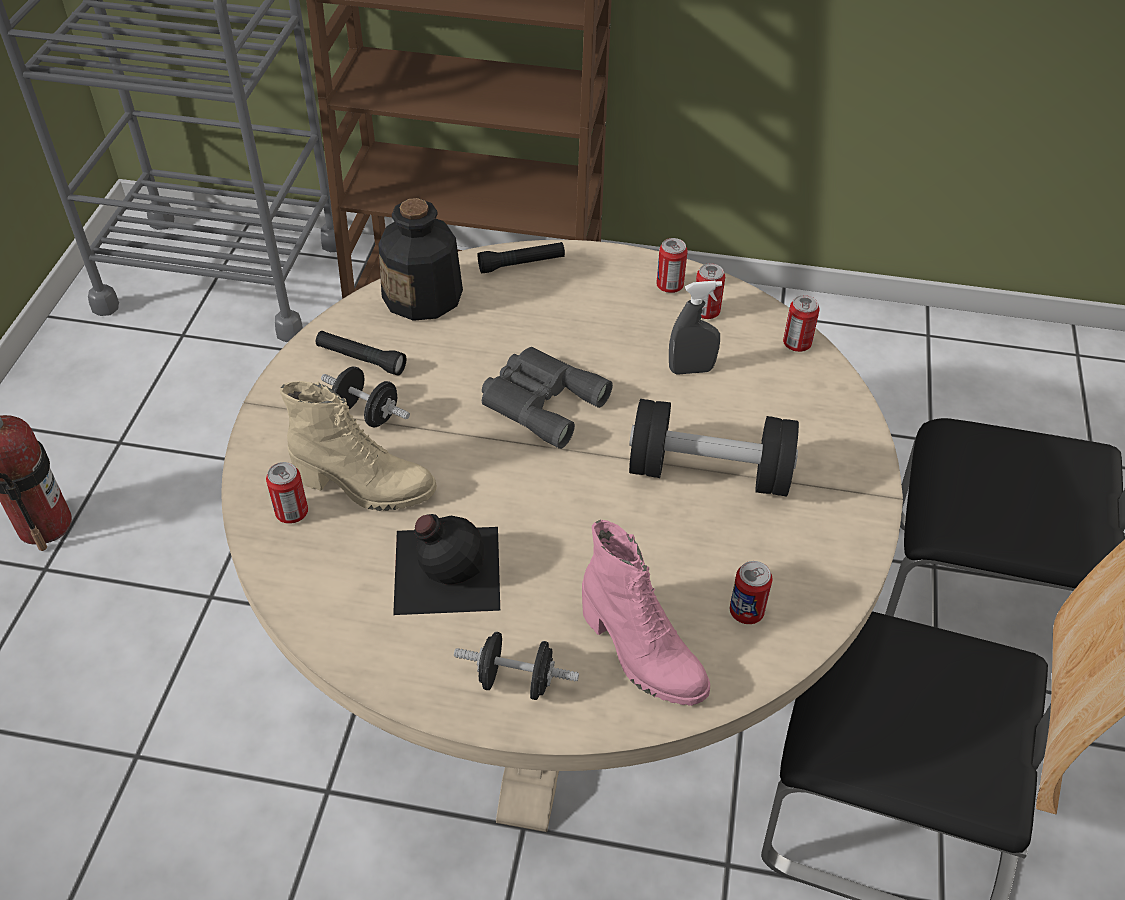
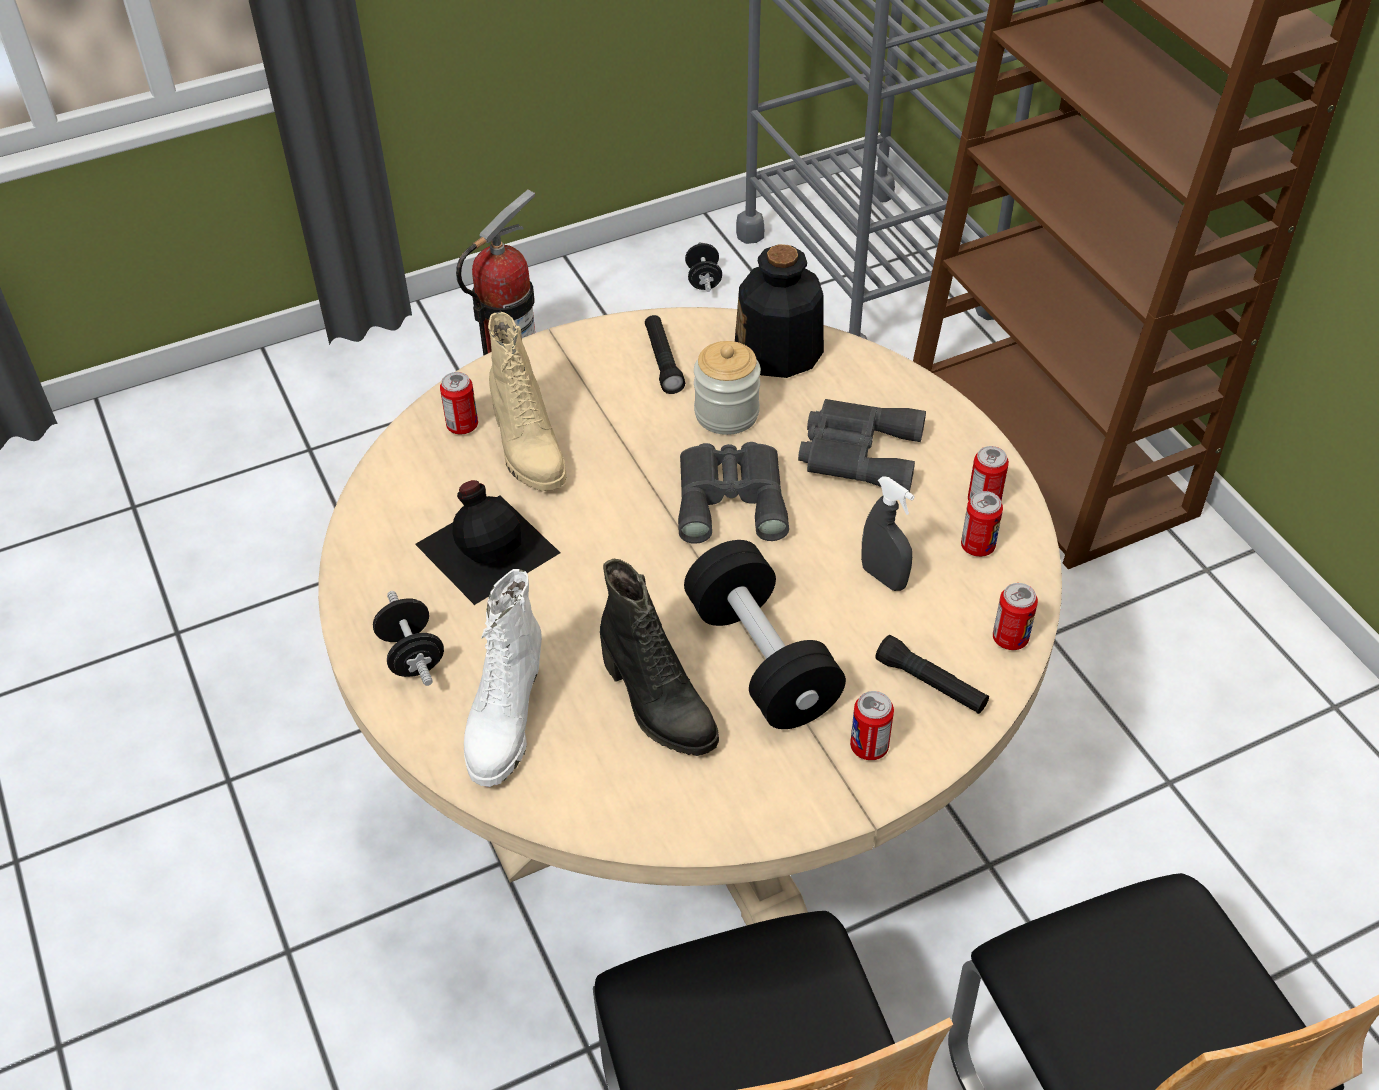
camera: 55 degrees right, 0 degrees up
black dumbbell [321,366,410,427] -> black dumbbell moved to [685,242,722,292]
black flashlight [478,242,565,274] -> black flashlight moved to [875,635,989,714]
pink boot [582,520,710,706] -> white boot [464,569,542,787]
can [730,561,773,624] -> can moved to [850,691,894,760]
none -> black boot [600,559,719,756]
none -> jar [694,341,761,435]
none -> grey binoculars [798,399,926,492]

